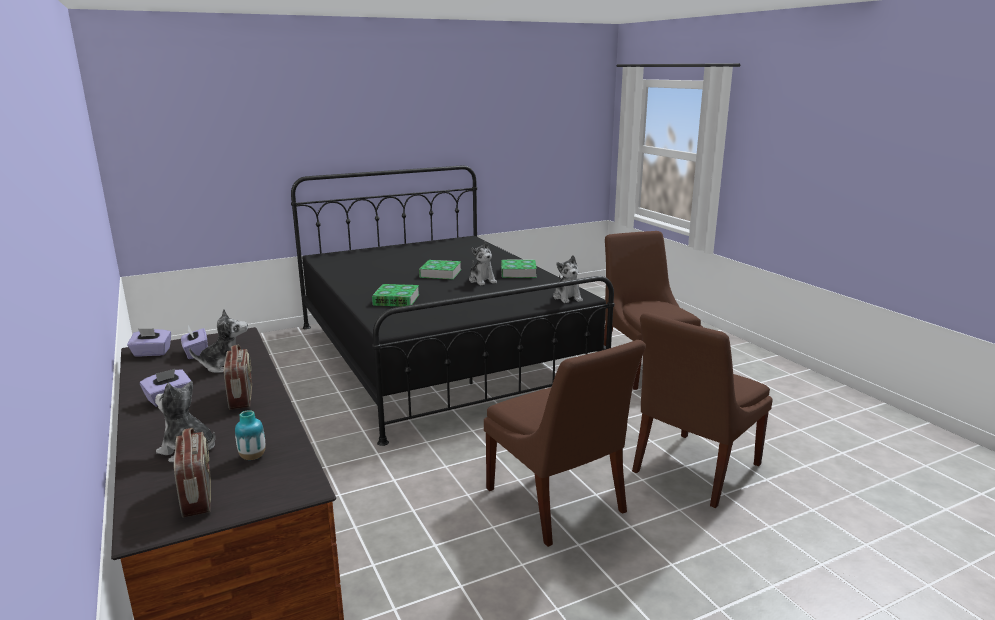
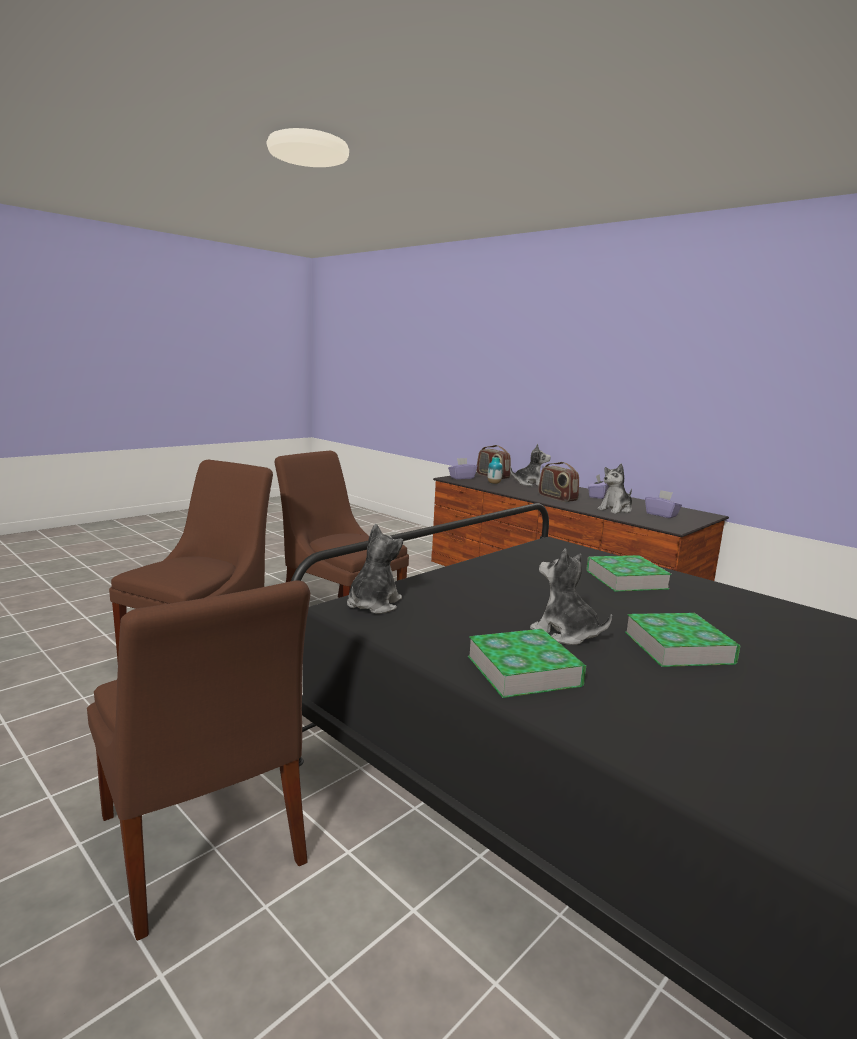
camera: 160 degrees right, 5 degrees down
purple tissue box [127,328,171,357] -> purple tissue box moved to [448,458,477,479]
plush toy [553,255,583,303] -> plush toy turned 60 degrees clockwise [347,523,403,614]

